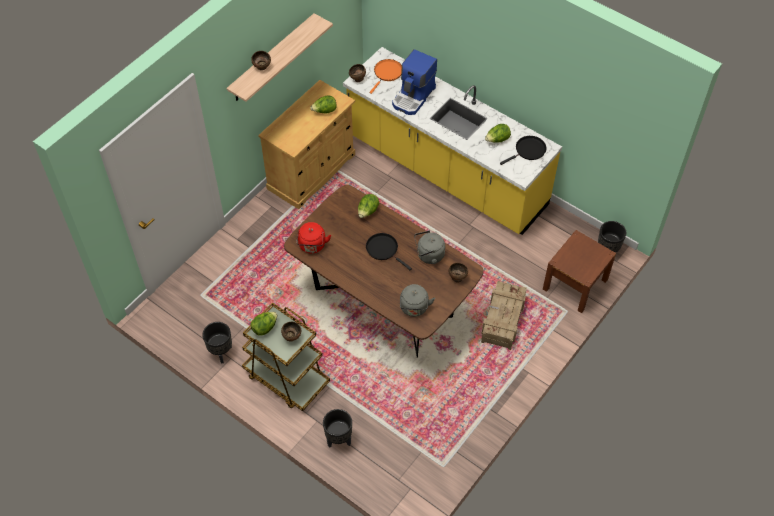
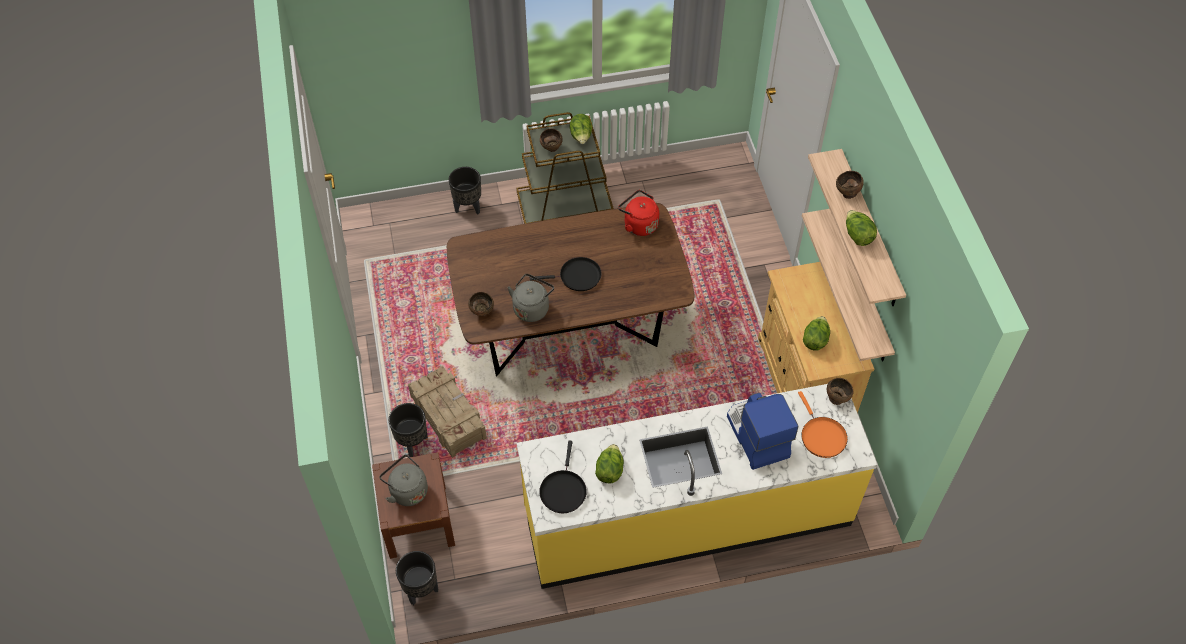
camera: 130 degrees right, 0 degrees up
black planter [202,322,232,364] -> black planter moved to [389,403,428,457]
lettuce [358,194,379,218] -> lettuce moved to [846,210,877,246]
grey kettle [400,284,435,317] -> grey kettle moved to [379,455,428,506]
none -> shelf [802,209,895,361]

